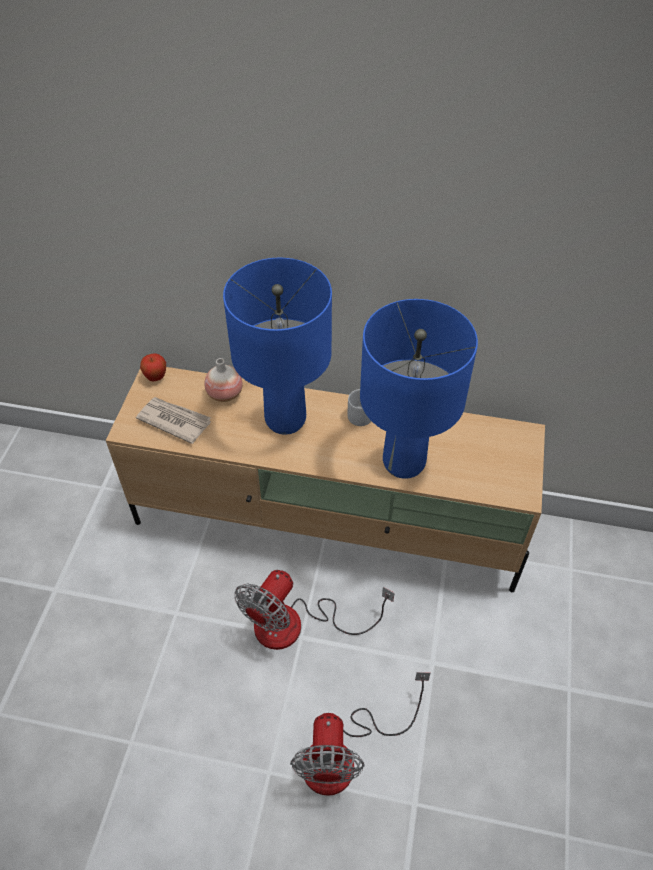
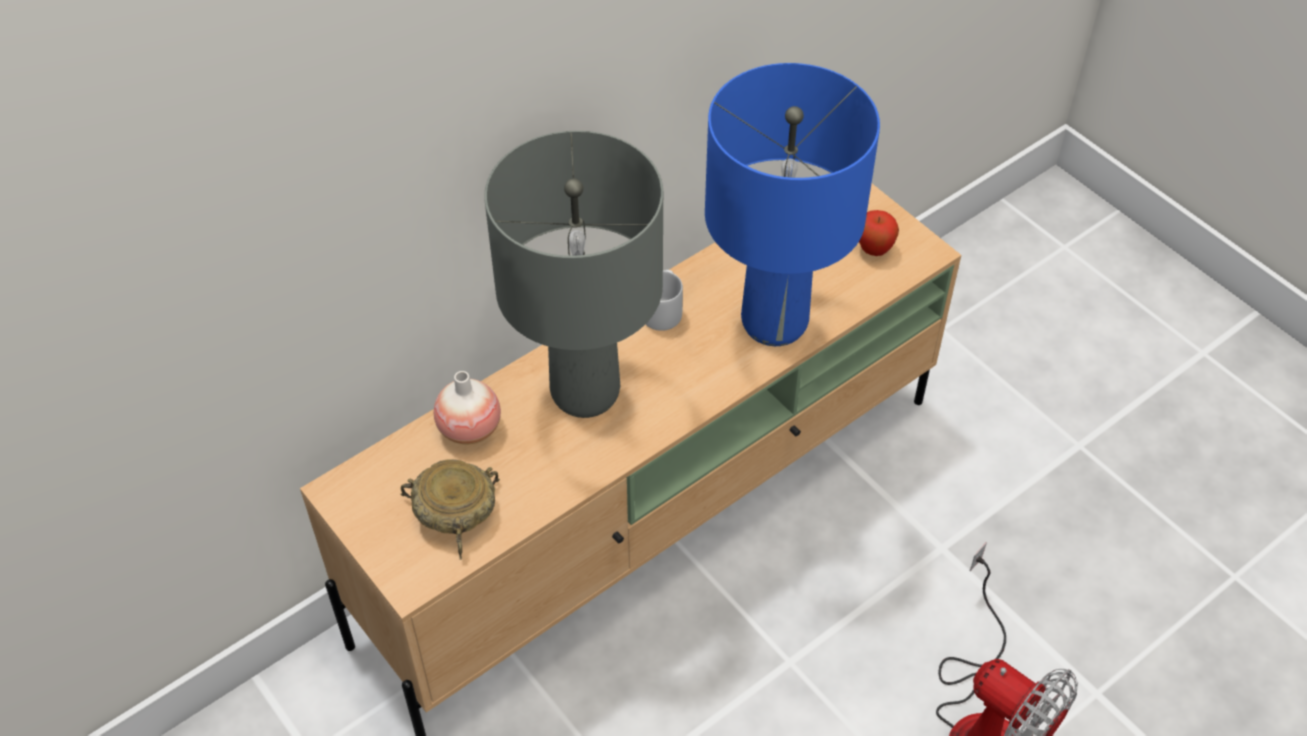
camera: 50 degrees left, 0 degrees up
newspaper [136,397,211,444] -> beige bowl [401,459,500,560]
apple [140,353,166,382] -> apple moved to [859,210,899,256]
blue table lamp [223,258,332,435] -> grey table lamp [484,131,663,418]
fan [235,570,395,650] -> none

